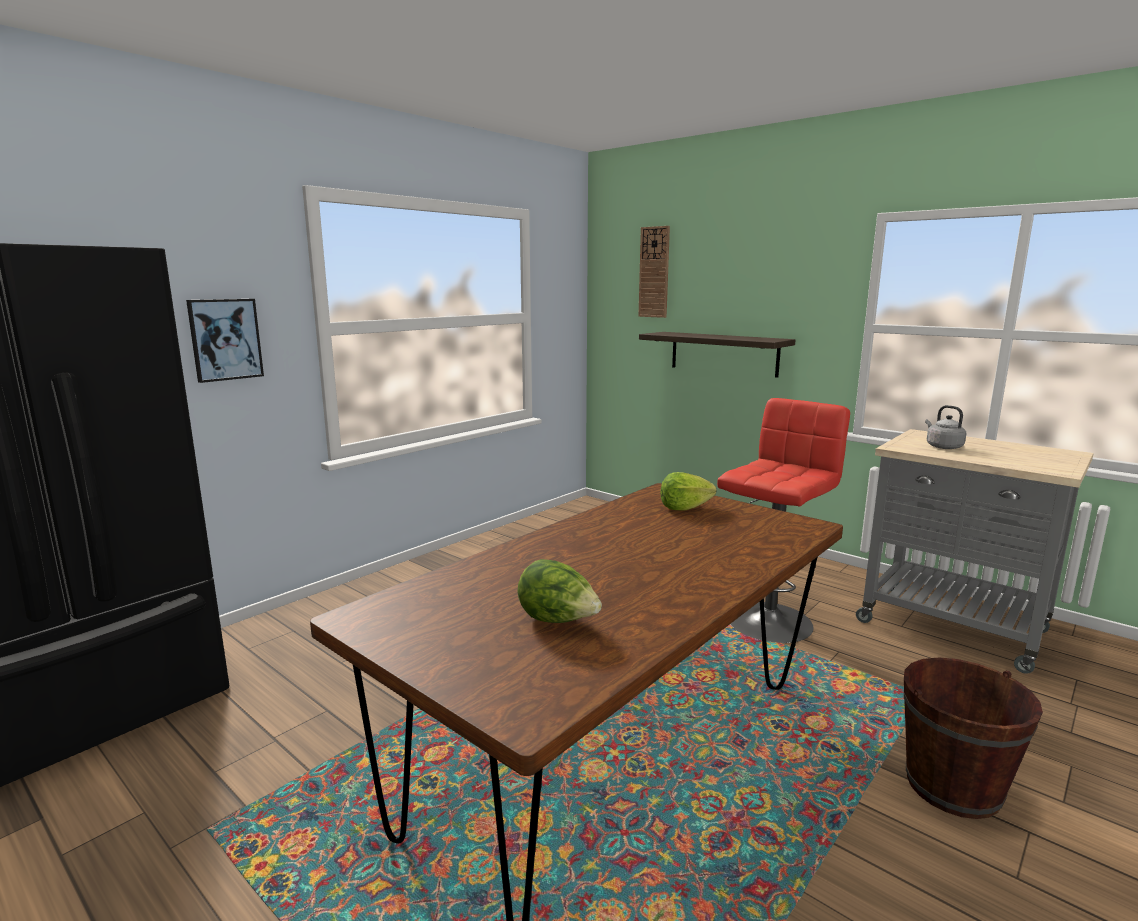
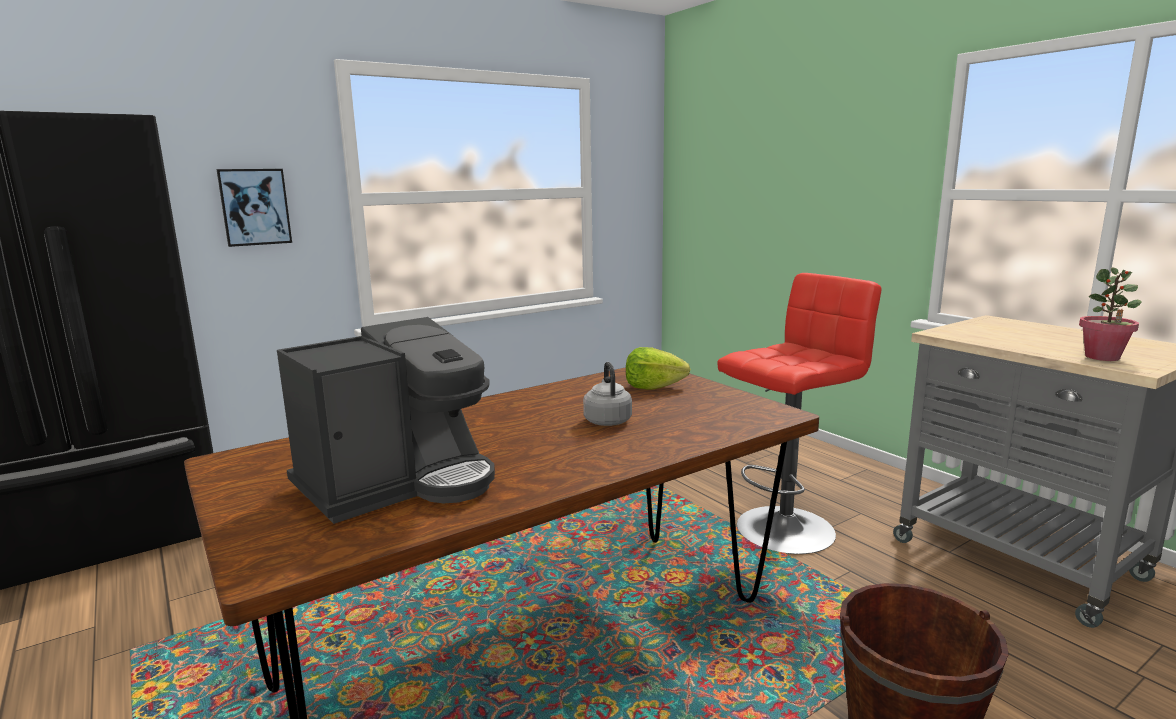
camera: 15 degrees right, 0 degrees up
lettuce [517,559,602,623] -> coffee machine [277,317,495,524]
wall clock [639,226,670,318] -> none
shelf [639,332,795,378] -> none
grey kettle [925,405,966,449] -> grey kettle moved to [583,362,632,426]
none -> potted plant [1079,267,1142,361]

